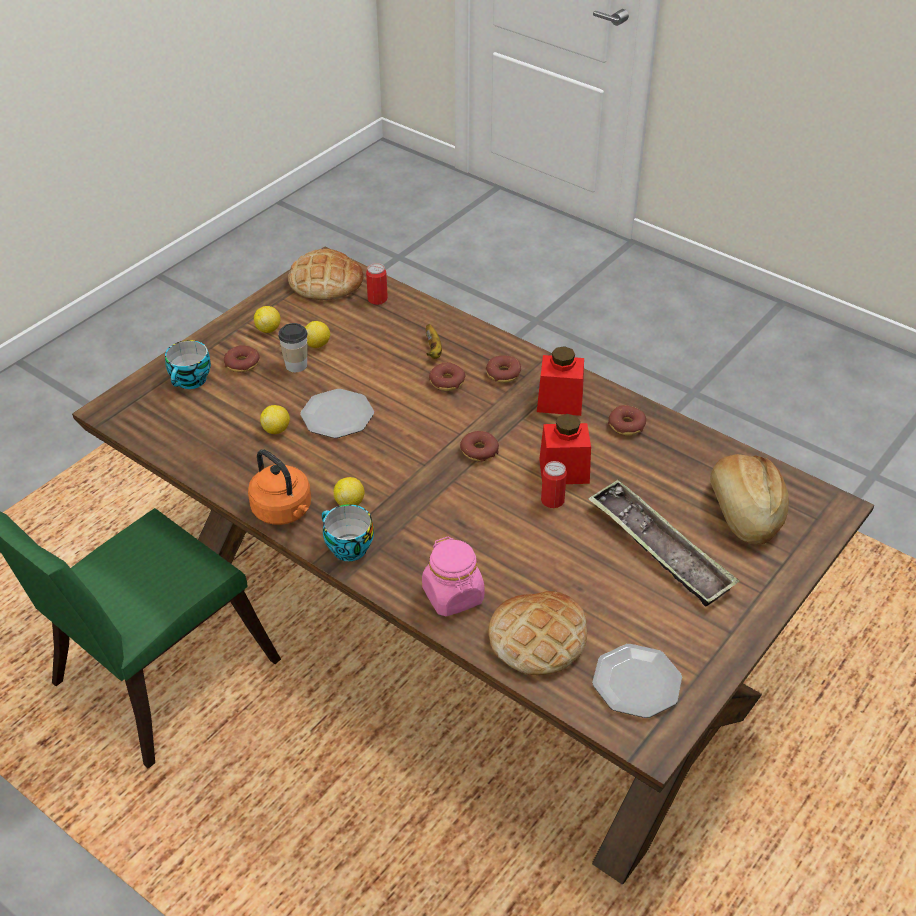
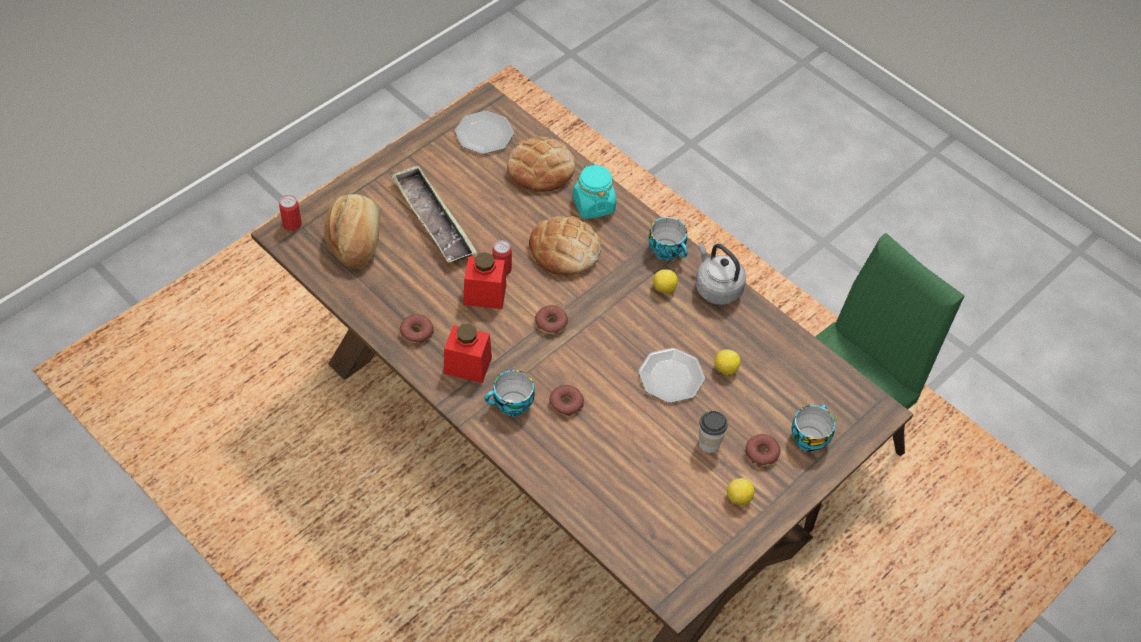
camera: 175 degrees left, 10 degrees up
orange kettle [248,449,311,525] -> grey kettle [696,243,746,305]
bread [288,249,363,300] -> bread moved to [529,216,601,275]
lemon [305,321,330,348] -> none
can [366,263,388,305] -> can moved to [279,195,302,231]
pink jar [422,536,485,616] -> turquoise jar [573,163,616,219]
banana [426,324,442,359] -> none
donut [486,355,521,383] -> cup [485,370,535,416]

